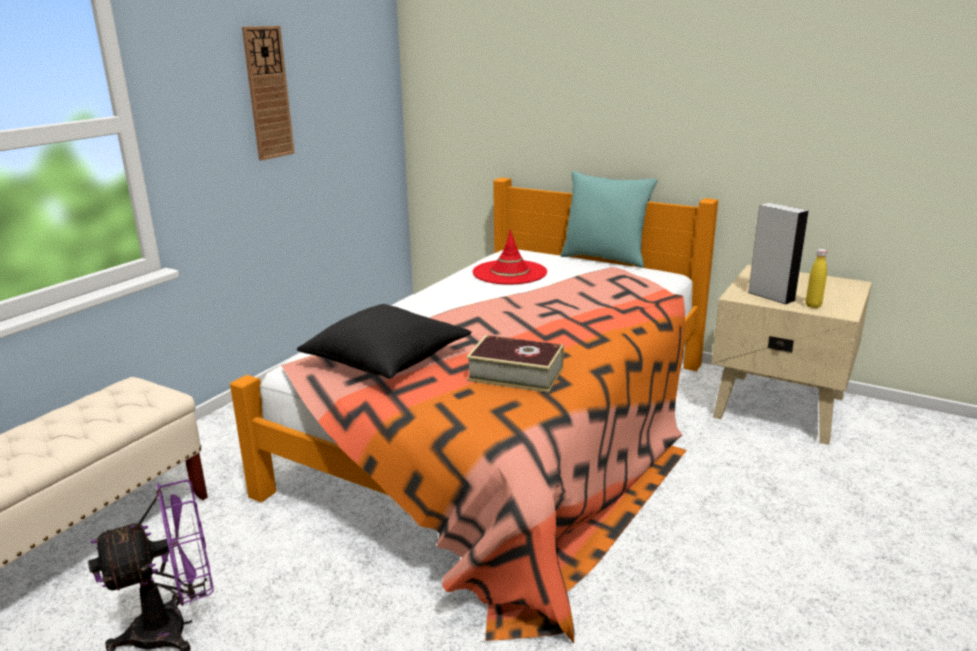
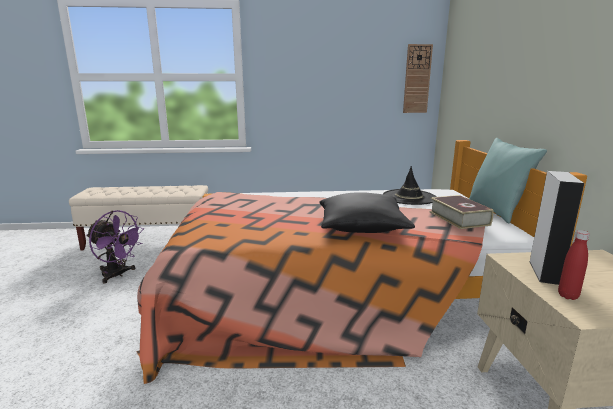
camera: 55 degrees right, 5 degrees down
wall clock [242,26,295,161] -> wall clock moved to [403,44,433,113]
black pillow [297,304,472,379] -> black pillow moved to [319,192,415,233]
book [466,335,564,393] -> book moved to [429,195,494,229]
red hat [473,229,547,285] -> black hat [383,166,436,205]
yellow bottle [806,249,827,308] -> red bottle [558,230,590,300]

